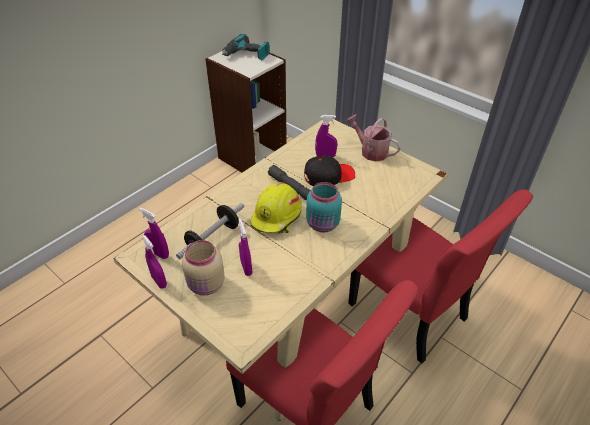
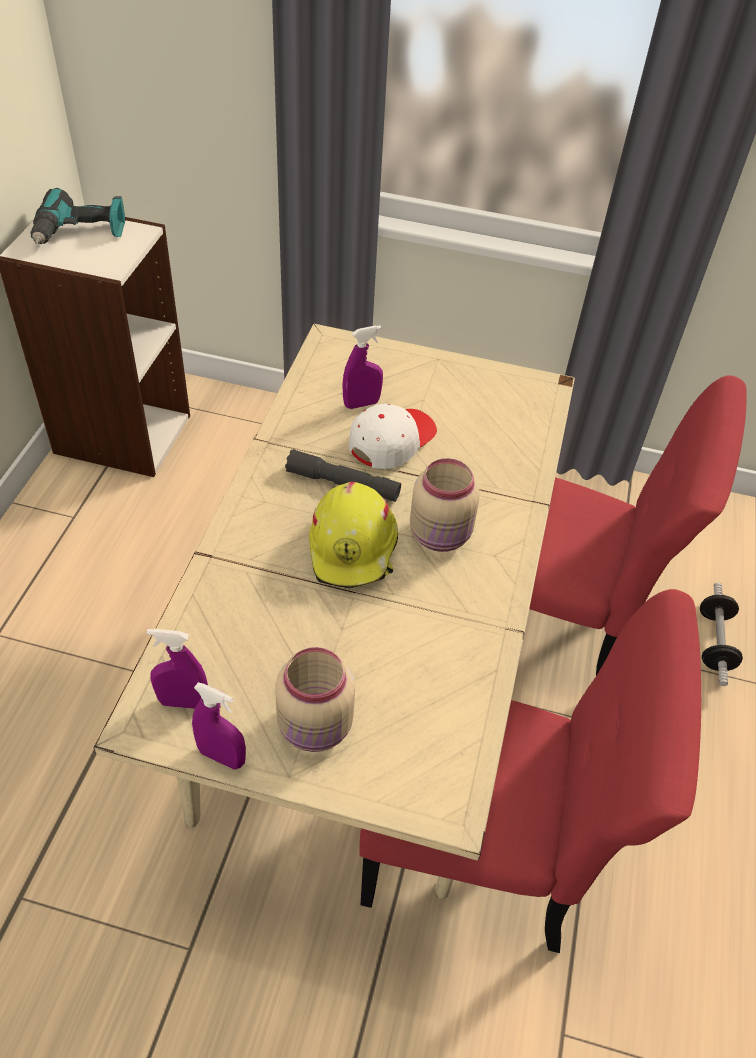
camera: 30 degrees left, 5 degrees up
dumbbell [176,203,245,259] -> dumbbell moved to [700,583,743,686]
purple spray bottle [238,218,252,276] -> none
black cap [304,155,355,186] -> white cap [349,404,437,469]
turquoise jar [306,182,342,232] -> beige jar [410,458,480,552]
watering can [346,114,401,162] -> none

